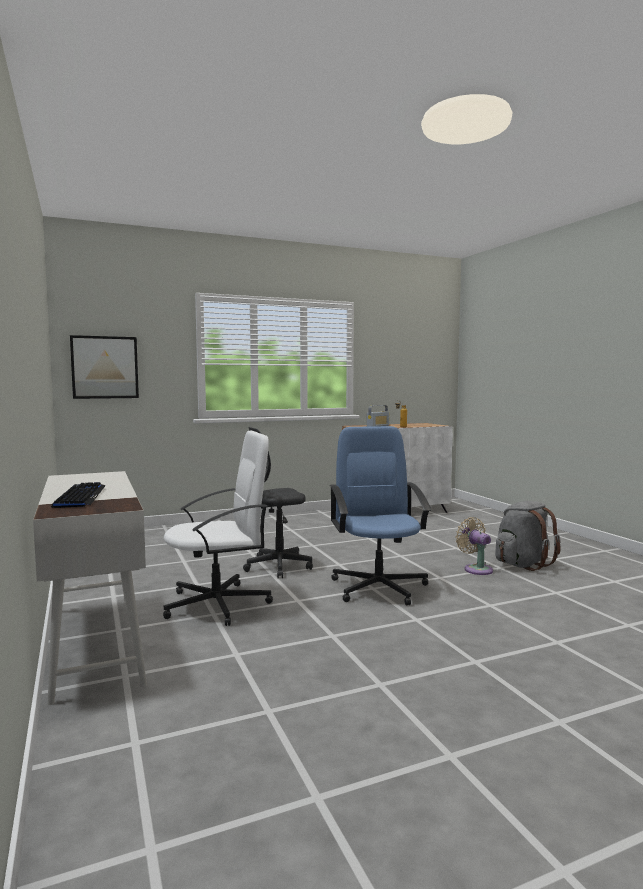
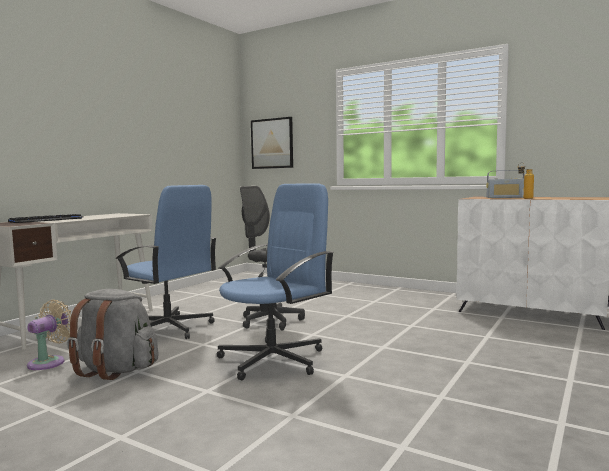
camera: 55 degrees right, 0 degrees up
white office chair [163,430,273,626] -> blue office chair [116,185,216,339]
beige fan [455,517,493,575] -> beige fan moved to [27,300,71,370]
grey backpack [495,501,561,571] -> grey backpack moved to [67,289,159,380]

